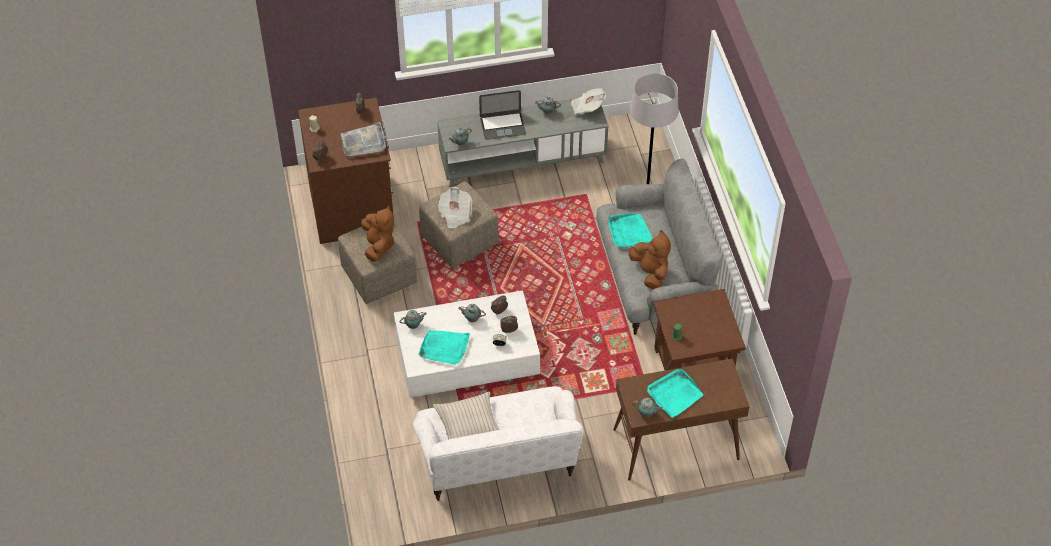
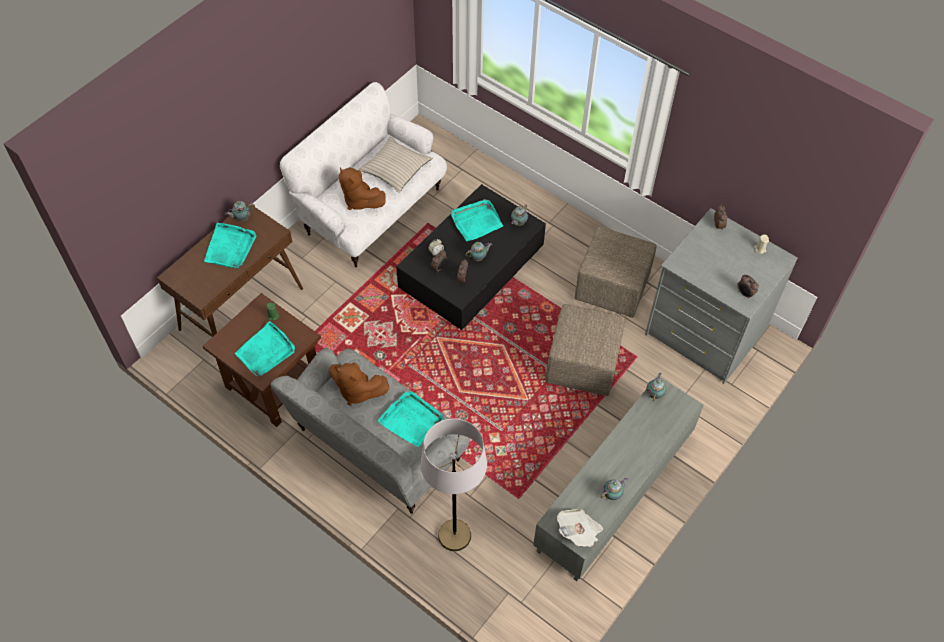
camera: 140 degrees right, 5 degrees up
brown dresser [298,98,393,244] -> grey dresser [645,208,798,384]
grey tray [341,122,386,157] -> none
brown plush toy [361,205,394,262] -> brown plush toy moved to [339,167,385,210]
white coffee table [394,290,540,397] -> black coffee table [396,184,546,330]
newspaper [438,187,473,229] -> none
laptop [479,90,526,140] -> none
none -> turquoise tray [234,321,295,376]

